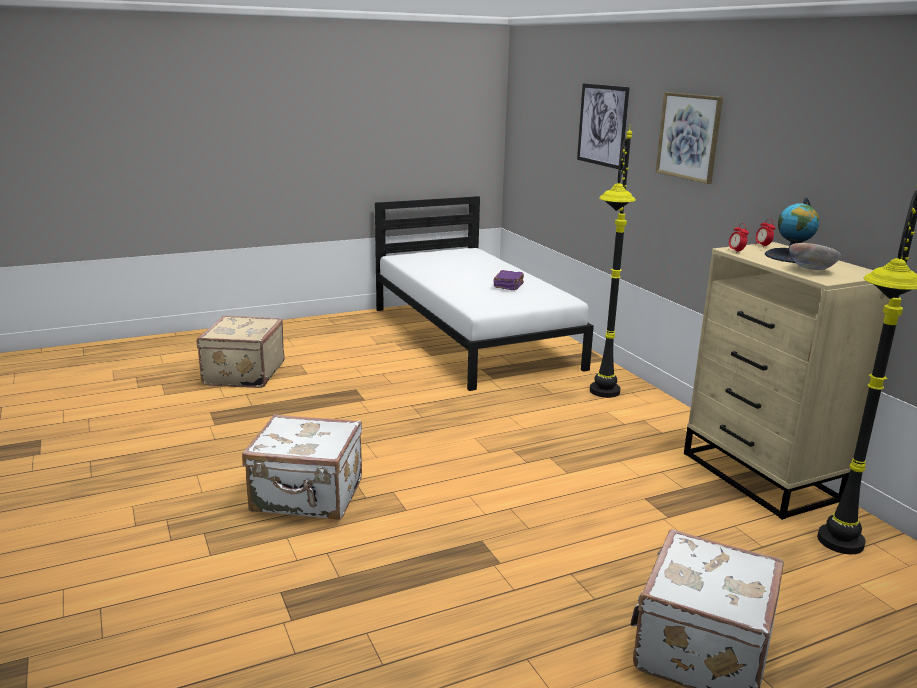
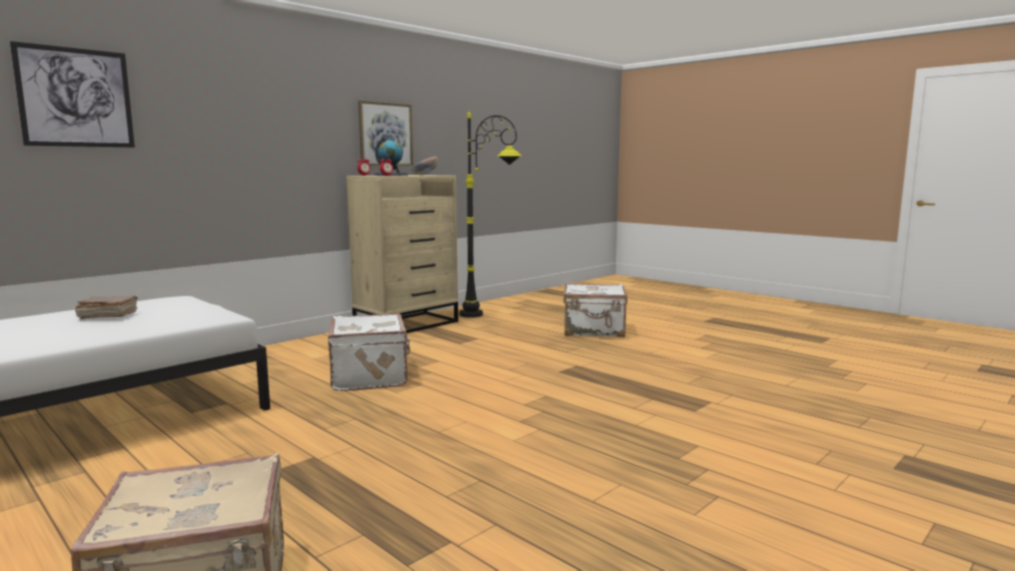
camera: 110 degrees left, 10 degrees down
white suitcase [242,414,362,520] -> white suitcase moved to [328,313,410,391]
purple book [493,270,524,290] -> brown book [75,295,138,319]
black floor lamp [590,124,636,398] -> none
picture [656,92,723,184] -> picture moved to [358,101,413,166]

